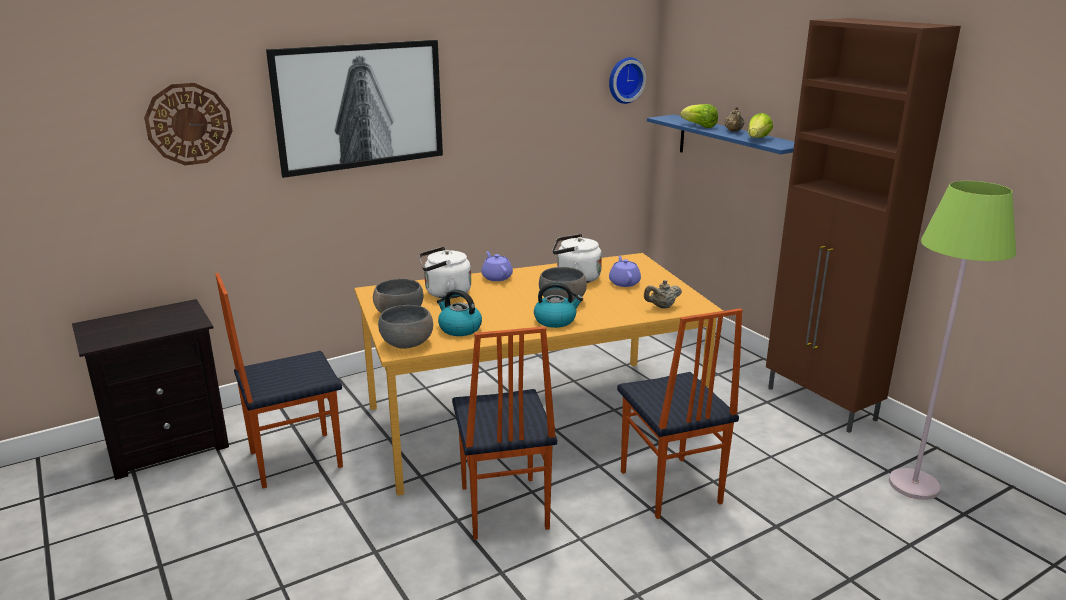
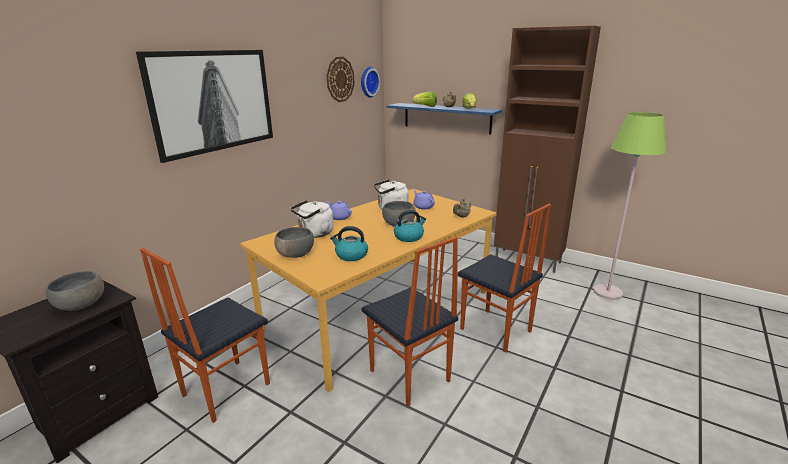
camera: 25 degrees left, 0 degrees up
wall clock [144,83,232,165] -> wall clock moved to [327,57,355,102]
grey bowl [378,305,433,349] -> grey bowl moved to [46,271,104,311]

